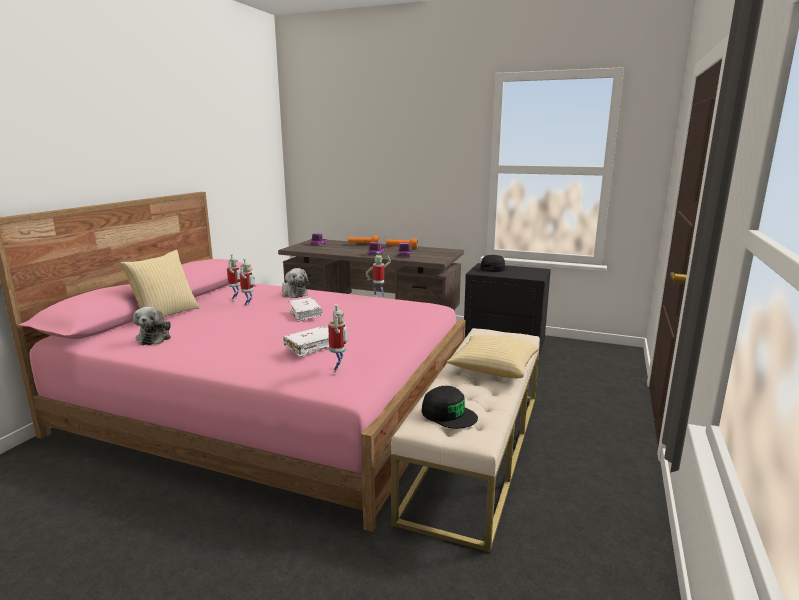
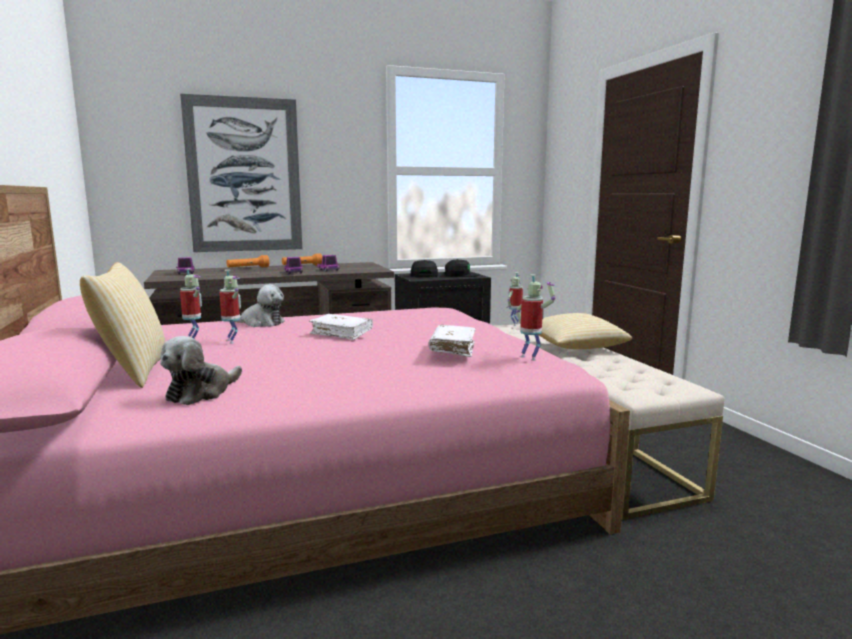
camera: 40 degrees left, 5 degrees down
plush toy [133,307,171,345] -> plush toy turned 75 degrees clockwise [160,336,242,405]
toy robot [366,252,391,297] -> toy robot moved to [506,272,523,326]
black cap [422,386,478,429] -> black cap moved to [444,259,480,277]
none -> picture [180,94,302,252]

